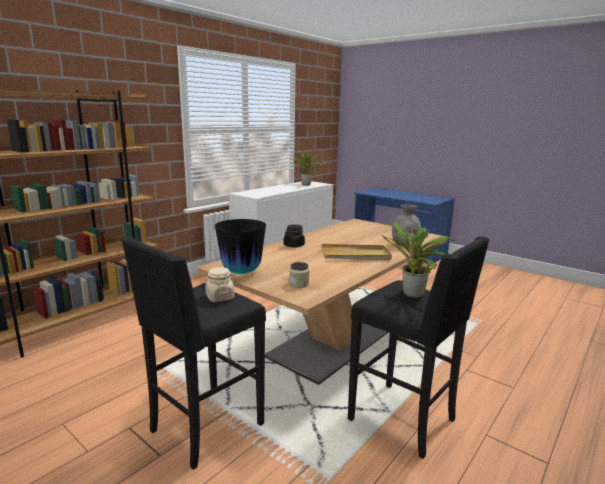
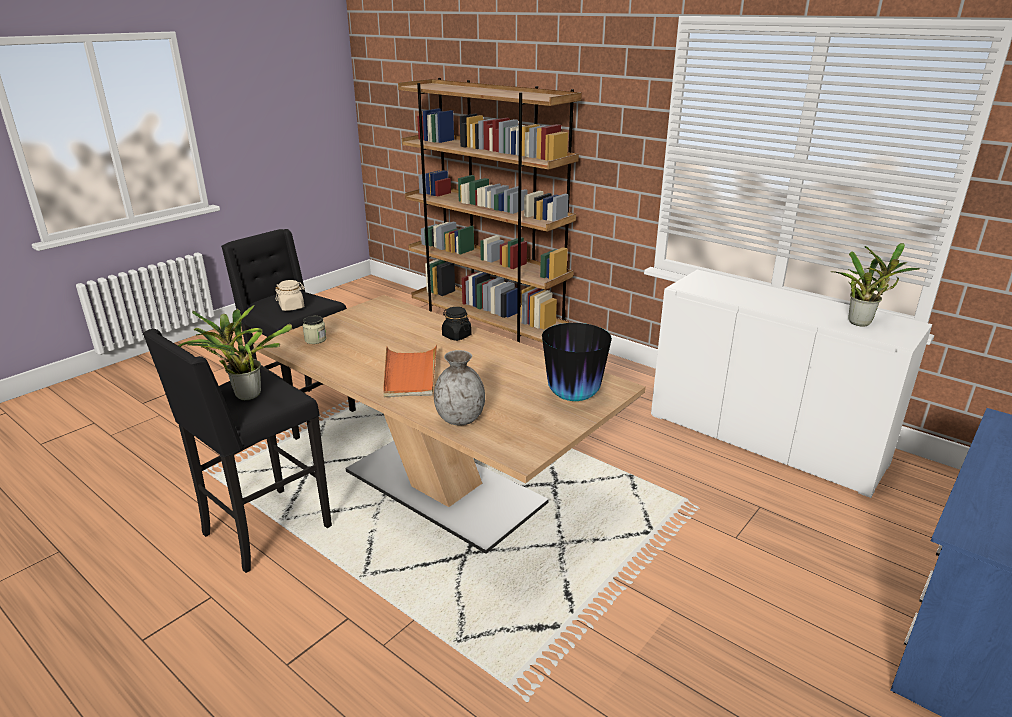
camera: 90 degrees right, 10 degrees up
vase [215,219,266,274] -> vase moved to [542,323,612,401]
beige tray [321,244,392,260] -> orange tray [383,345,437,397]

